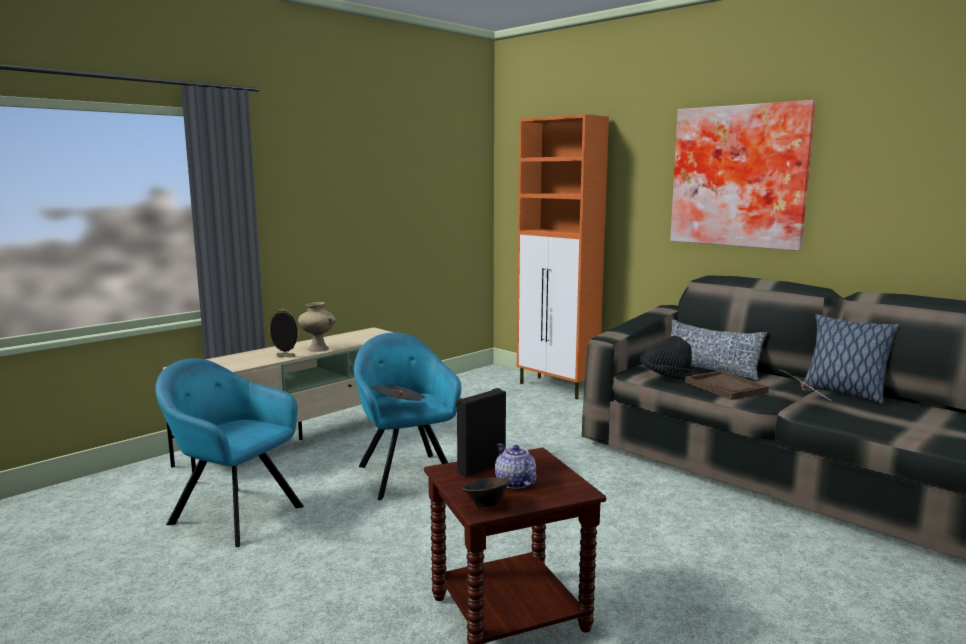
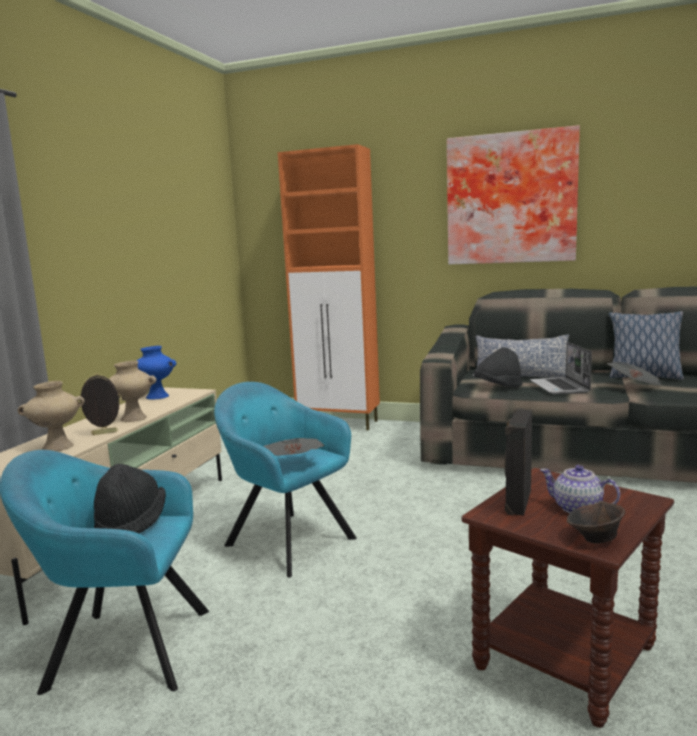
camera: 25 degrees left, 0 degrees up
brown tray [685,371,769,400] -> laptop [530,342,592,395]
none -> beige vase [18,381,84,451]
none -> black hat [94,464,166,534]
none -> blue vase [137,346,176,399]

